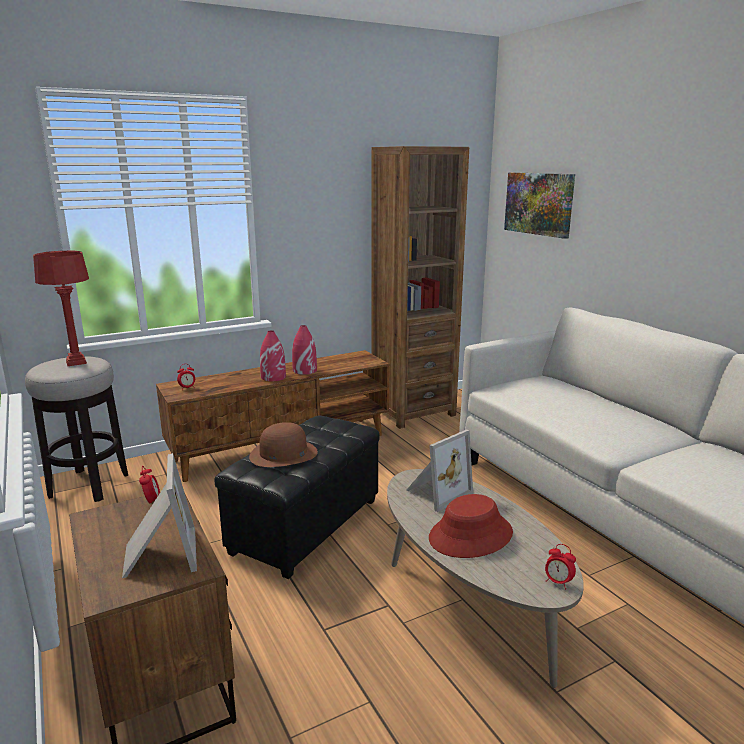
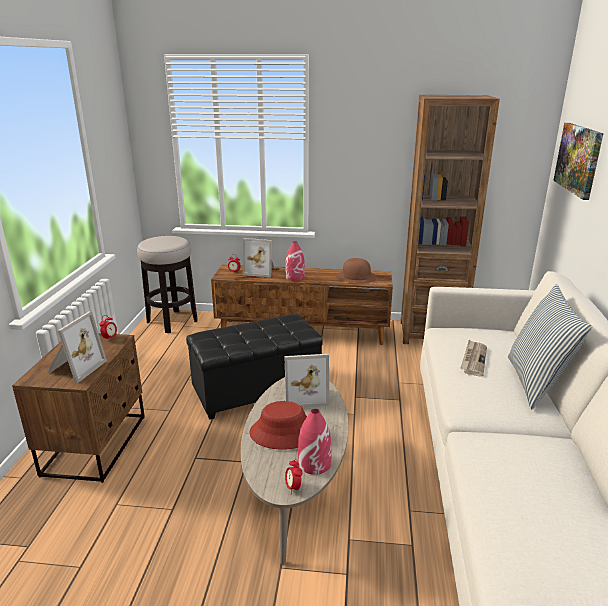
camera: 35 degrees right, 5 degrees up
red table lamp [33,251,89,366] -> none
brown hat [249,422,318,467] -> brown hat moved to [336,258,377,283]
red vase [292,325,317,375] -> red vase moved to [298,409,332,475]
none -> picture frame [243,238,275,277]
none -> newspaper [460,340,487,377]
none -> pillow [508,284,592,410]

